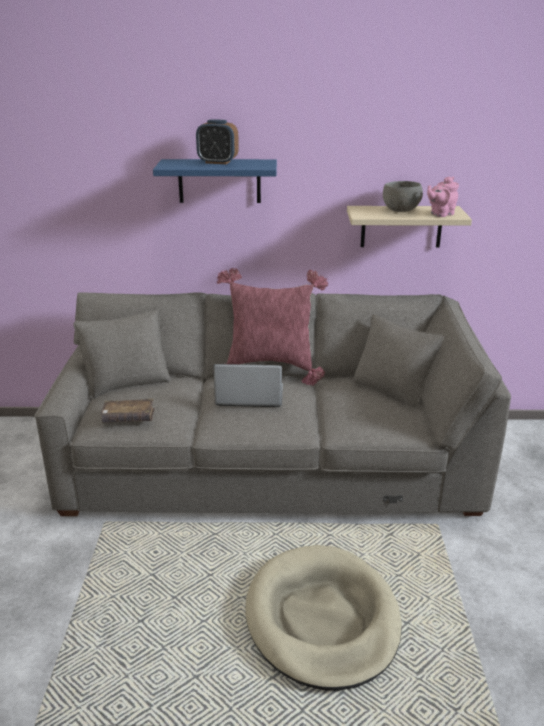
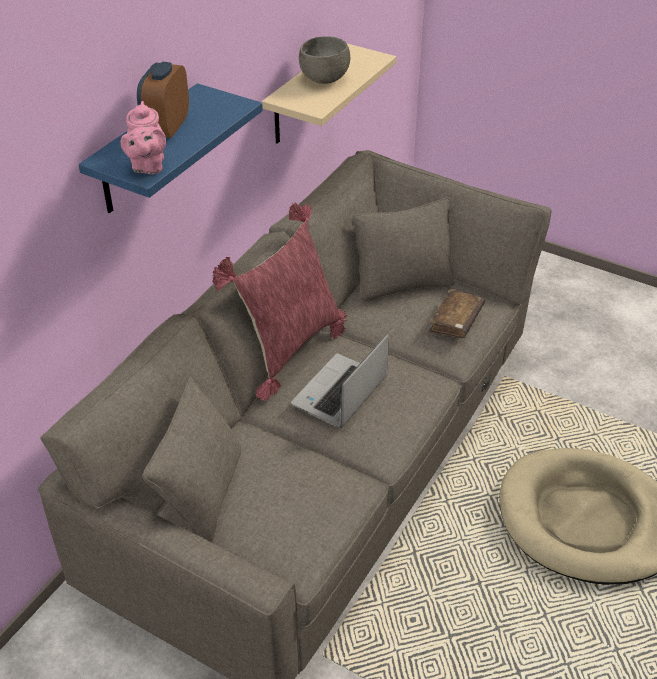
camera: 60 degrees left, 15 degrees up
brown book [101,399,155,423] -> brown book moved to [429,289,485,338]
alarm clock [196,119,239,164] -> alarm clock turned 150 degrees clockwise [137,62,189,138]
pink teapot [427,177,459,217] -> pink teapot moved to [120,101,166,174]

